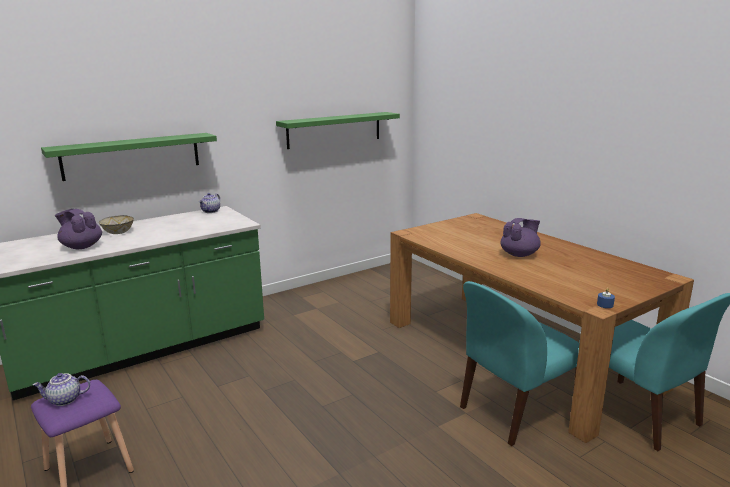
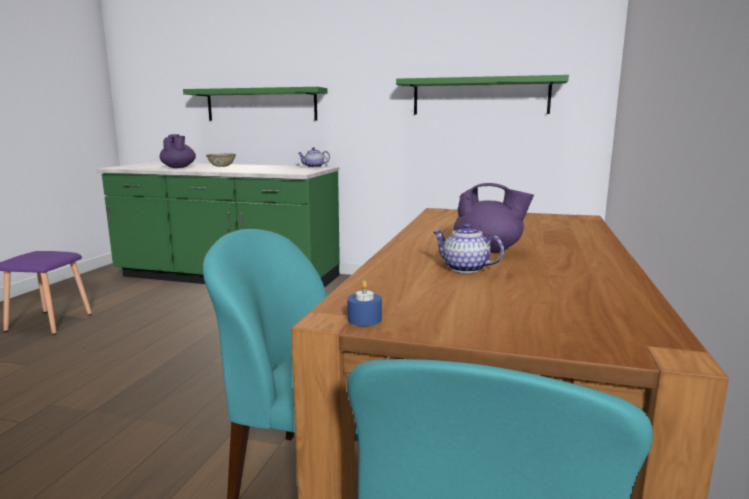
camera: 50 degrees right, 5 degrees down
teapot [33,373,90,406] -> teapot moved to [433,224,504,273]

